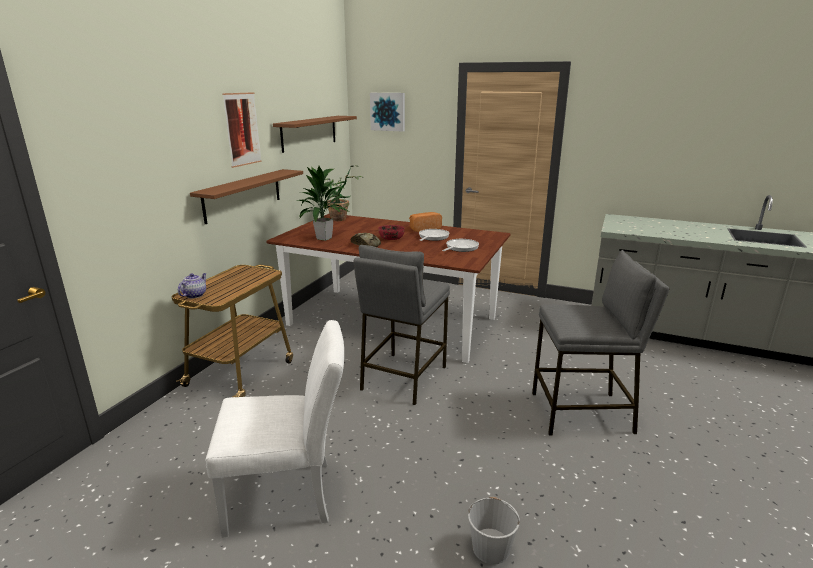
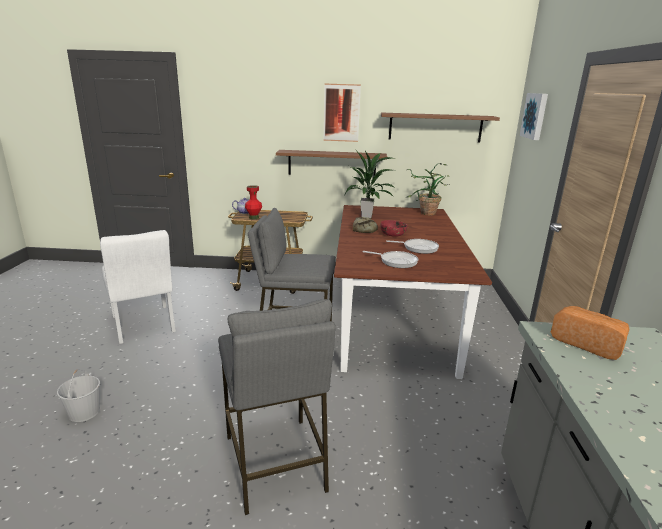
camera: 70 degrees right, 0 degrees up
bread [409,212,442,232] -> bread moved to [551,306,630,360]
none -> red vase [245,185,262,219]

